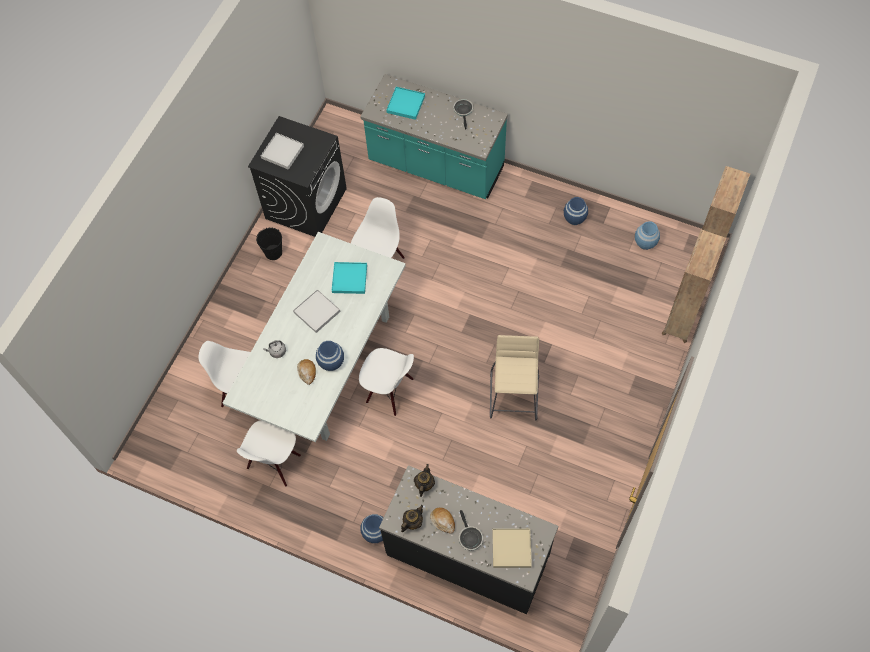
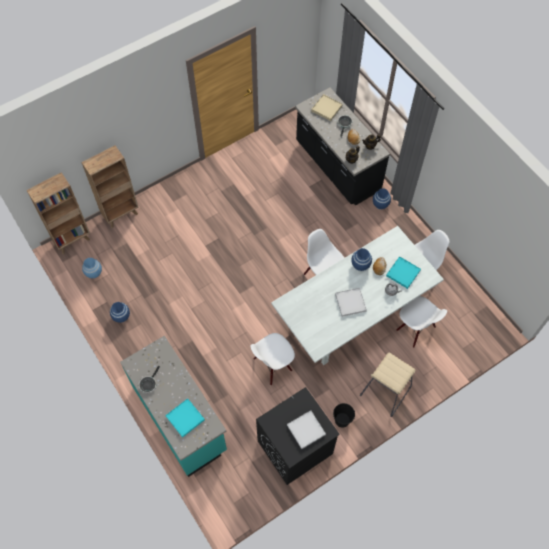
camera: 150 degrees left, 0 degrees up
turquoise tray [332,262,367,294] -> turquoise tray moved to [386,256,421,289]
beige stool [490,335,539,420] -> beige stool moved to [360,353,416,417]

